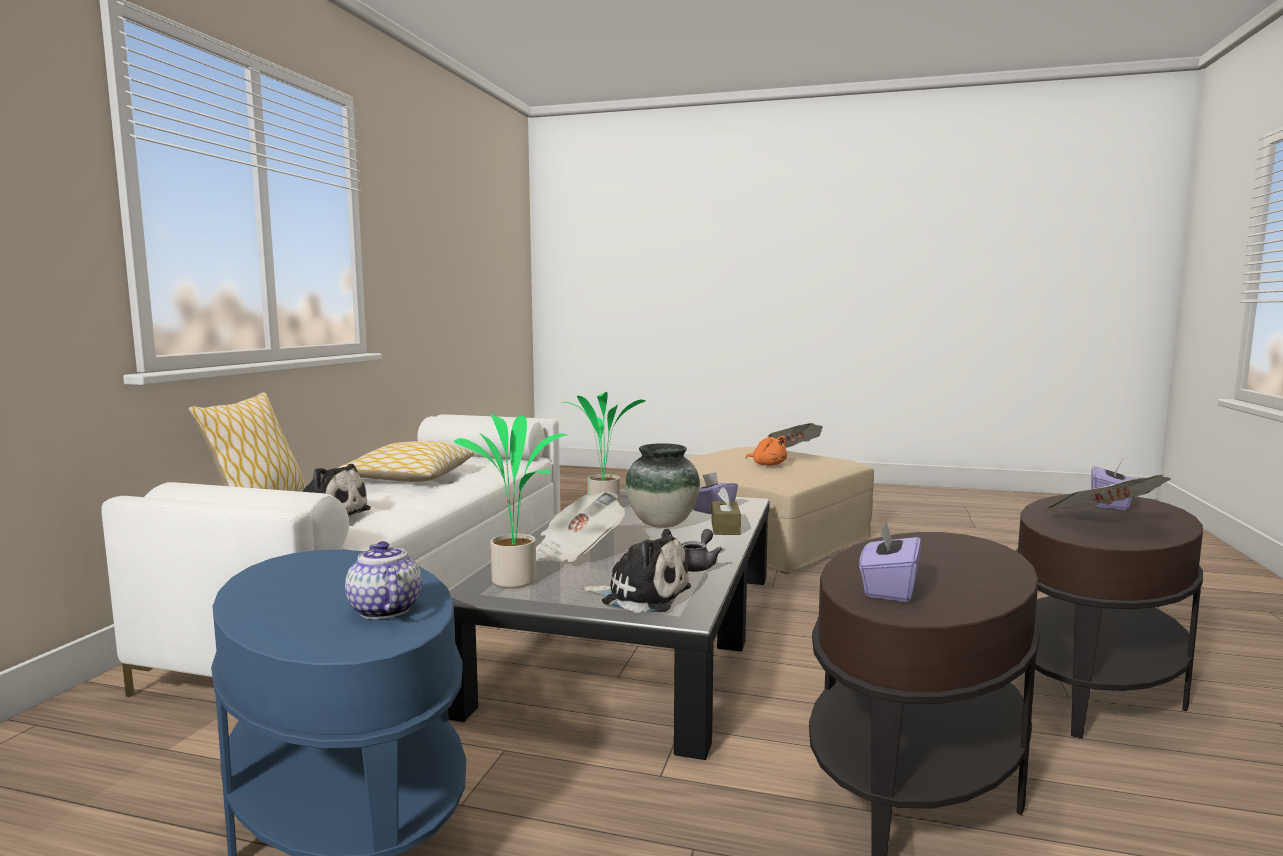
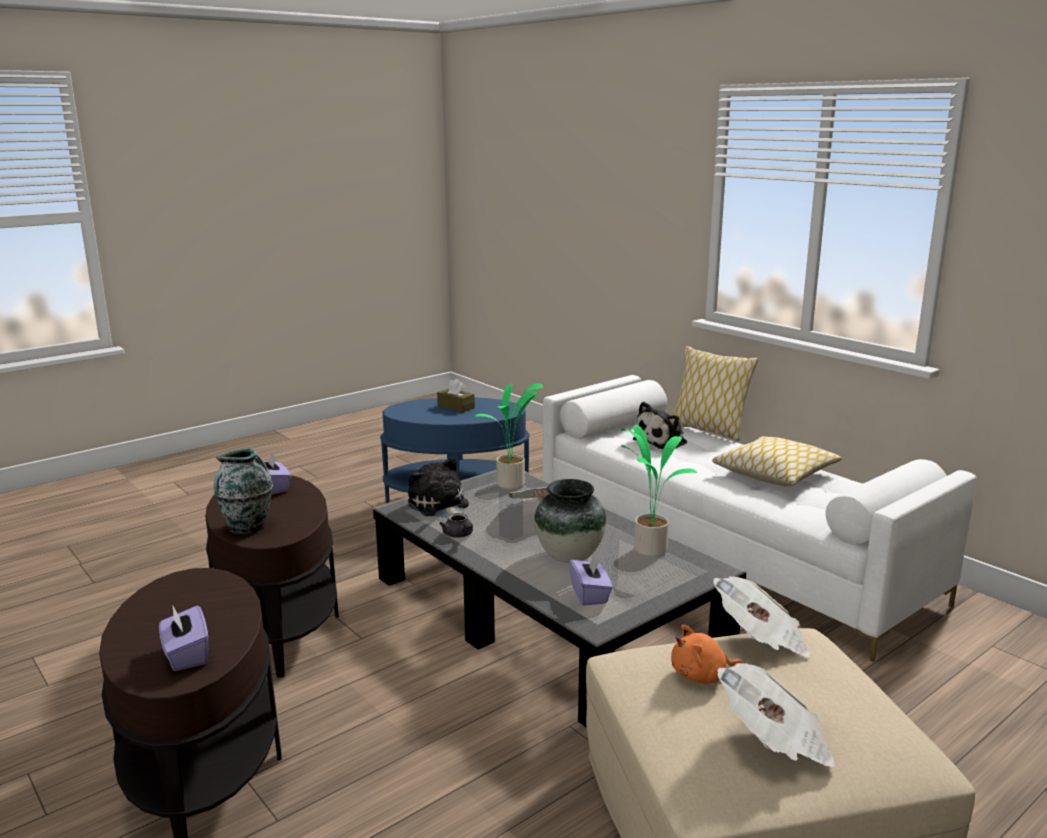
camera: 125 degrees right, 10 degrees up
teapot [345,541,422,619] -> none
plush toy [581,529,691,613] -> plush toy turned 90 degrees clockwise [408,458,469,517]
brown tissue box [711,487,741,535] -> brown tissue box moved to [437,379,475,413]
newspaper [1041,475,1171,512] -> newspaper moved to [713,576,811,657]
none -> vase [214,448,273,535]

